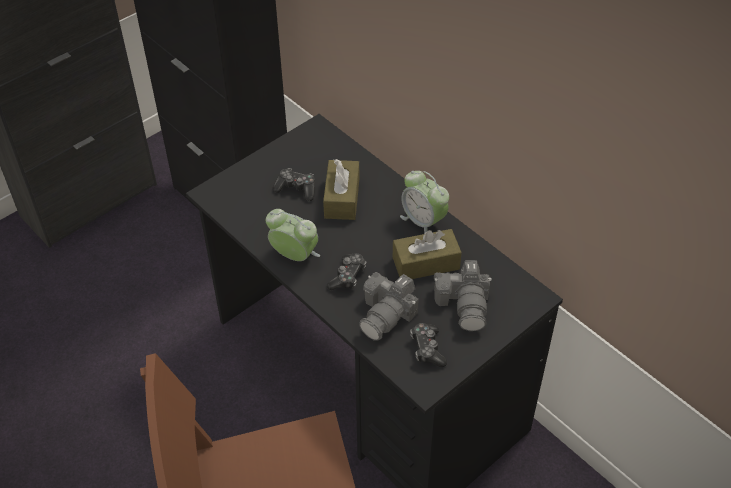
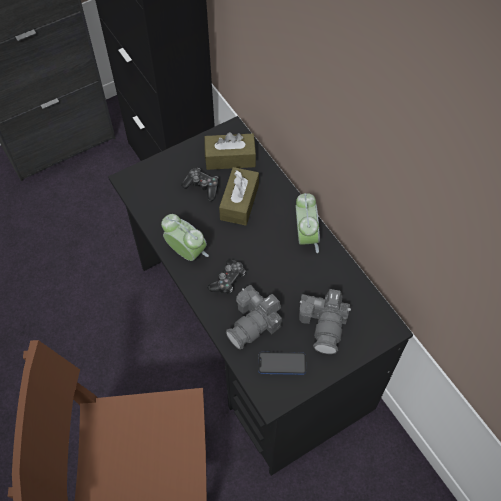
camera: 10 degrees right, 10 degrees up
brown tissue box [393,229,462,279] -> brown tissue box moved to [204,132,256,170]
alarm clock [400,171,449,234] -> alarm clock turned 150 degrees counterclockwise [296,193,320,253]
game controller [410,323,447,368] -> phone [258,352,306,375]

